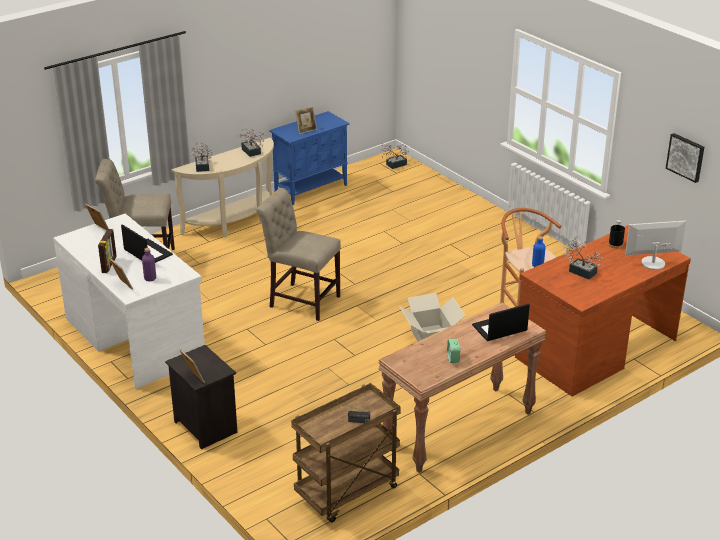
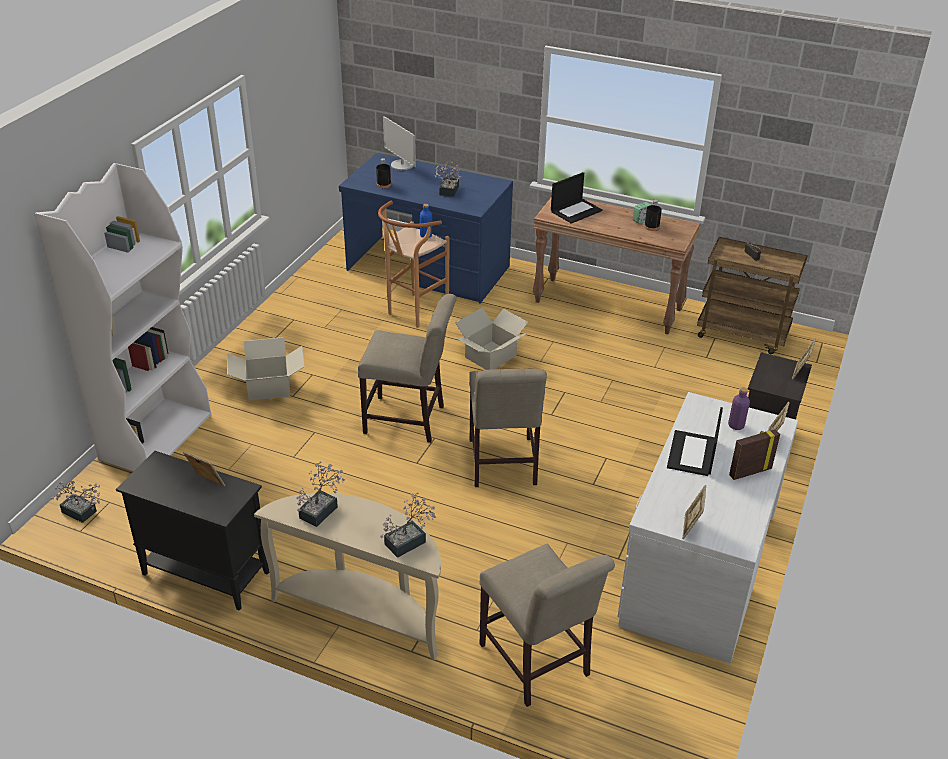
camera: 120 degrees left, 5 degrees up
blue cabinet [269,111,349,205] -> black cabinet [116,451,269,611]
laptop [472,303,530,341] -> laptop turned 75 degrees counterclockwise [551,172,602,224]
brown desk [515,225,691,396] -> blue desk [339,153,513,304]
picture [666,133,704,183] -> none
none -> white bookcase [34,163,211,471]
none -> cardboard box [227,337,304,401]
none -> beige chair [358,294,456,443]
none -> black bottle [644,200,662,231]

